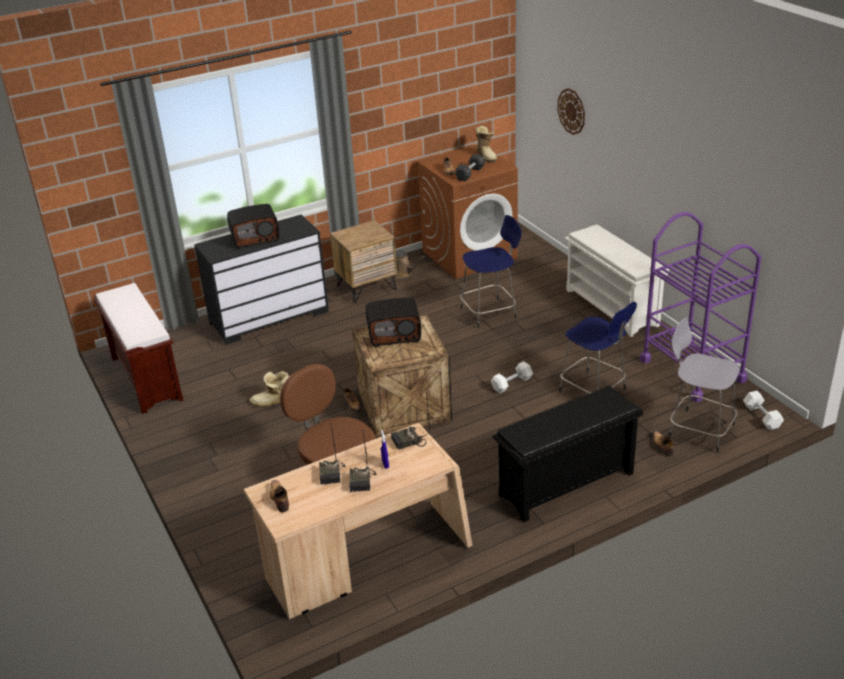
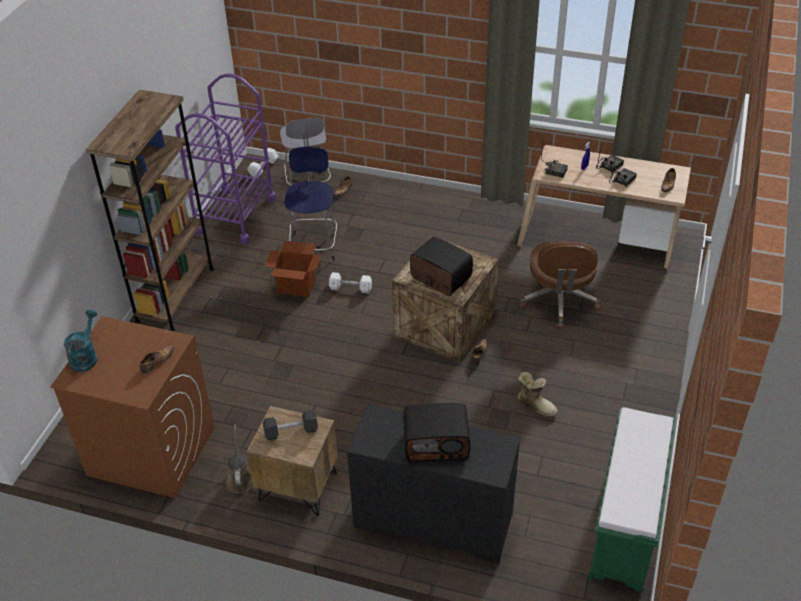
camera: 135 degrees left, 10 degrees up
brown bench [93,283,183,414] -> green bench [588,407,676,592]
radio [227,204,279,249] -> radio turned 150 degrees clockwise [403,403,470,464]
black dumbbell [454,154,486,181] -> black dumbbell moved to [263,410,318,440]
blue stool [460,215,522,328] -> none
boot [475,126,497,163] -> turquoise watering can [64,310,97,372]
black shoe rack [492,386,643,522] -> none
wall clock [557,88,585,135] -> none
white shoe rack [565,225,669,337] -> brown bookcase [85,90,214,331]
none -> cardboard box [265,241,322,297]

